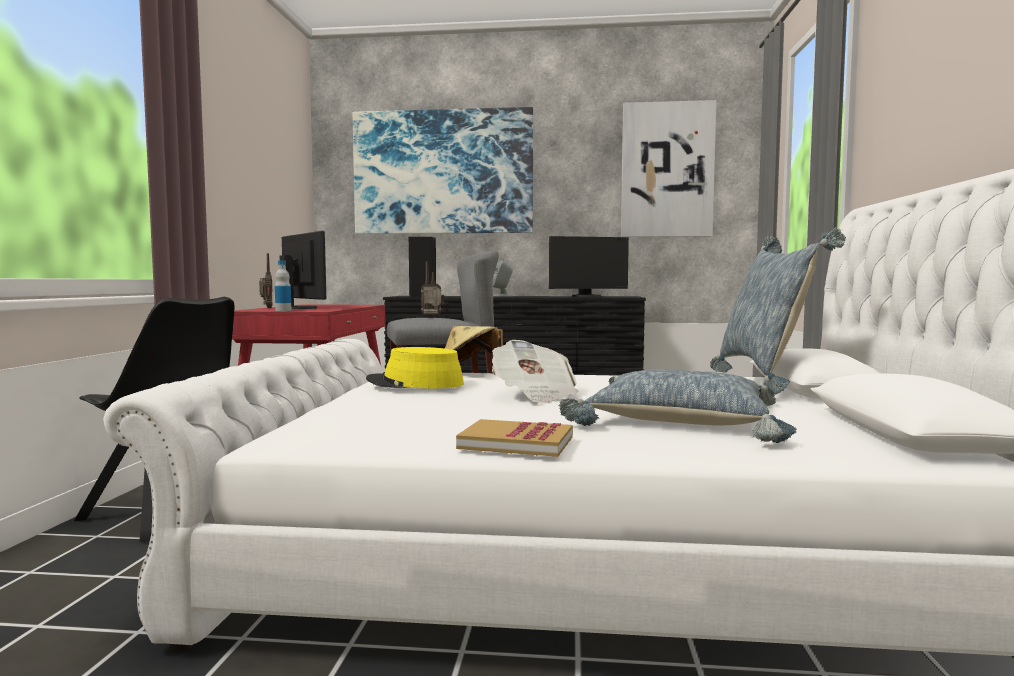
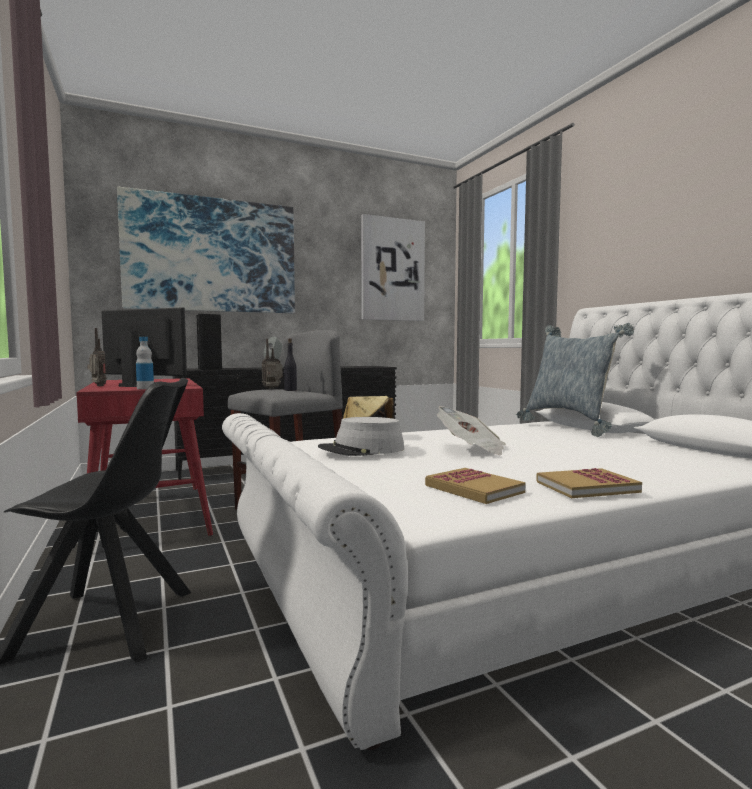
camera: 30 degrees left, 0 degrees up
yellow hat [366,347,464,388] -> grey hat [318,417,404,456]
monitor [549,236,629,297] -> none
pillow [557,369,797,443] -> none
none -> black bottle [284,338,297,391]
none -> book [425,468,526,504]

